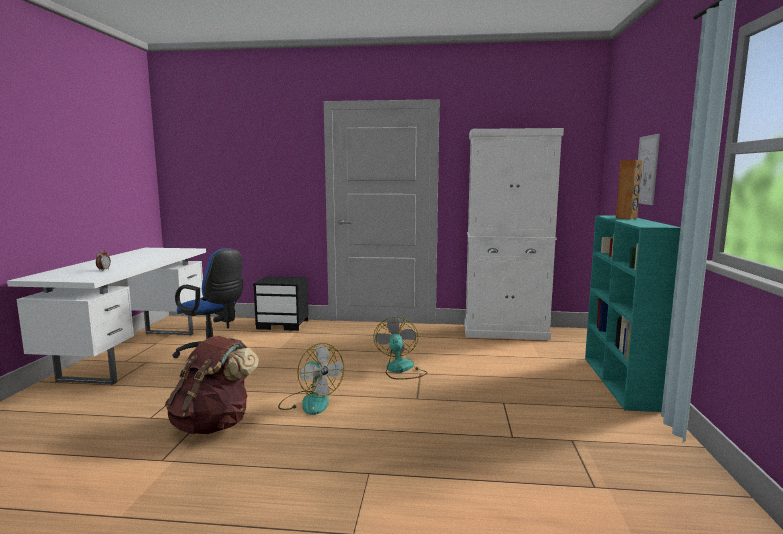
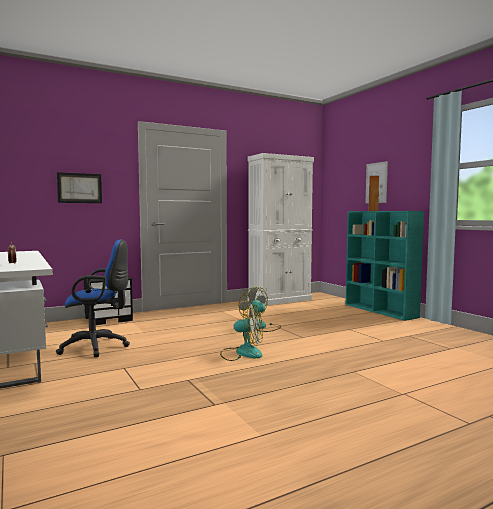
camera: 35 degrees left, 5 degrees down
brown backpack [165,336,259,434] -> none
none -> picture [57,172,102,203]

